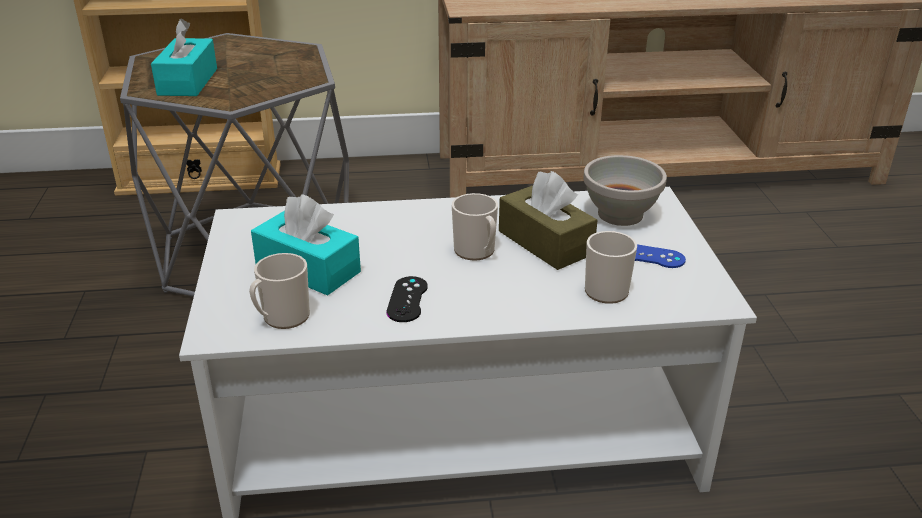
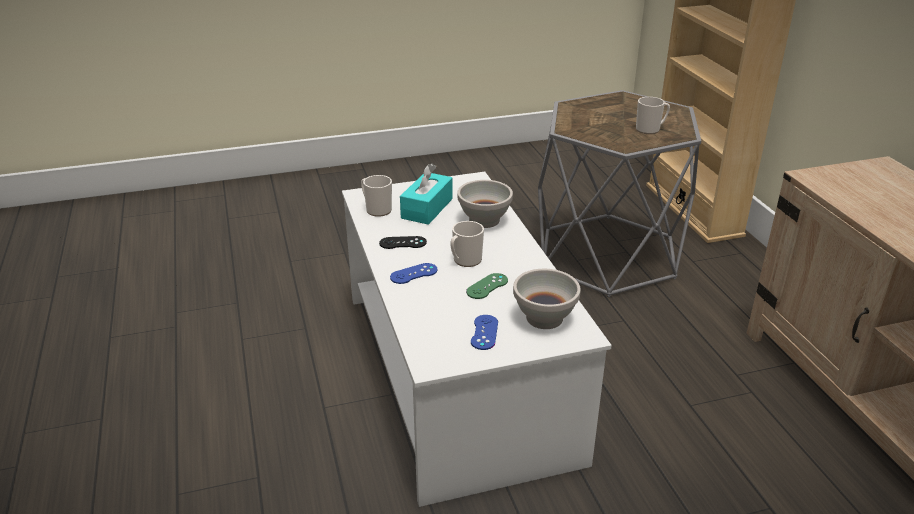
camera: 80 degrees right, 0 degrees up
turquoise tissue box [151,18,217,96] -> none
brown tissue box [499,171,597,270] -> green game controller [466,273,508,299]
mug [585,231,637,304] -> mug moved to [636,97,670,134]
none -> blue game controller [390,263,438,284]
none -> white bowl [457,180,513,228]

